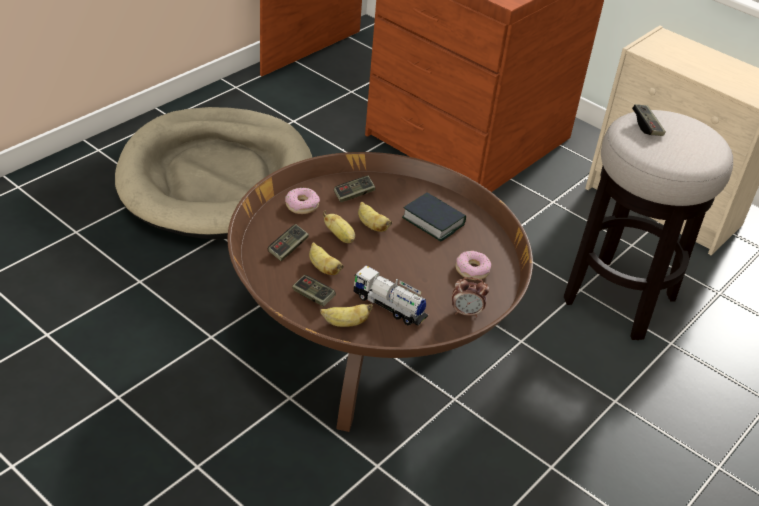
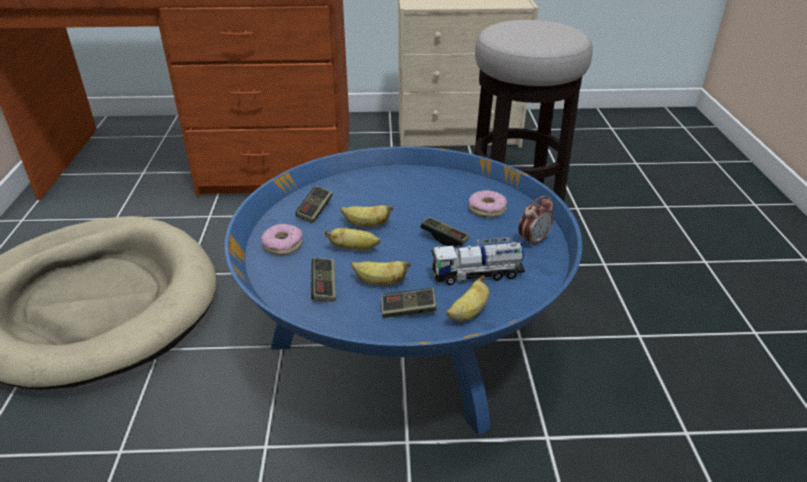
camera: 40 degrees left, 5 degrees down
brown coffee table [227,152,533,432] -> blue coffee table [224,146,582,435]
book [402,193,466,241] -> none
game controller [632,104,666,136] -> game controller moved to [420,217,470,247]

